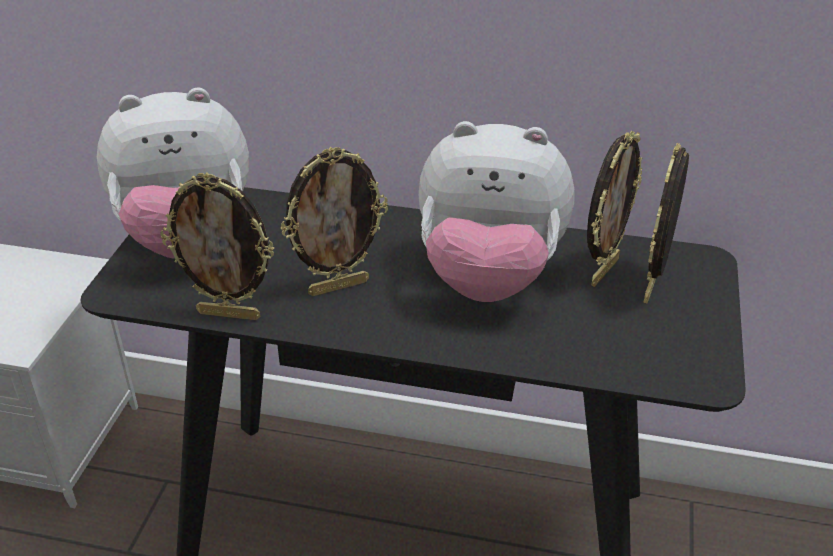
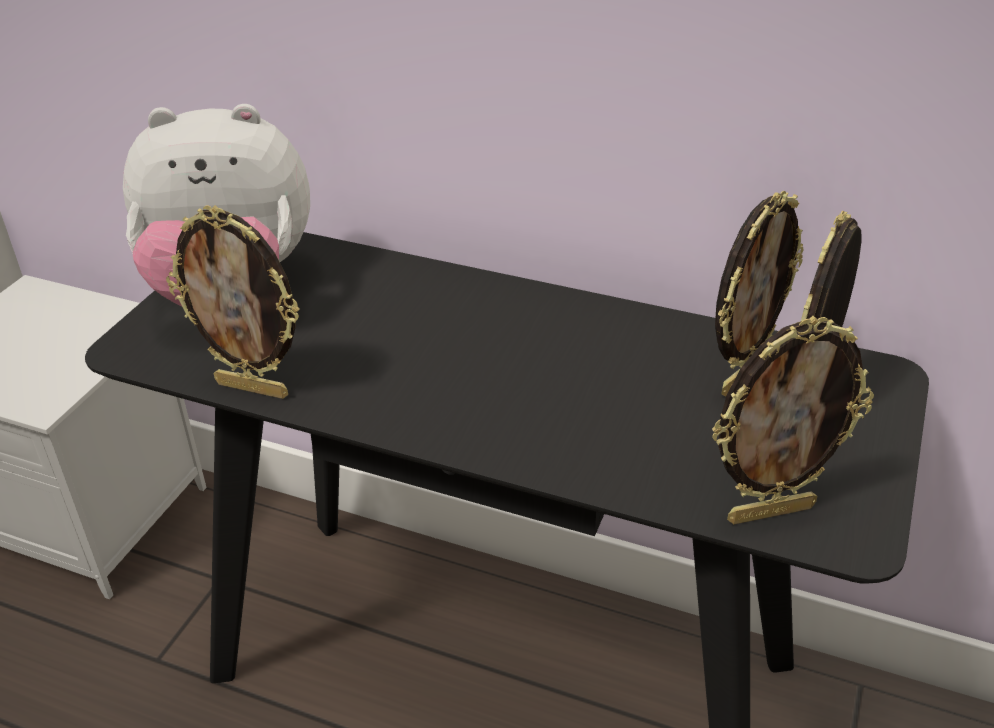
camera: 10 degrees right, 0 degrees up
picture frame [281,147,388,296] -> picture frame moved to [712,316,874,524]
plush toy [419,121,574,302] -> none

